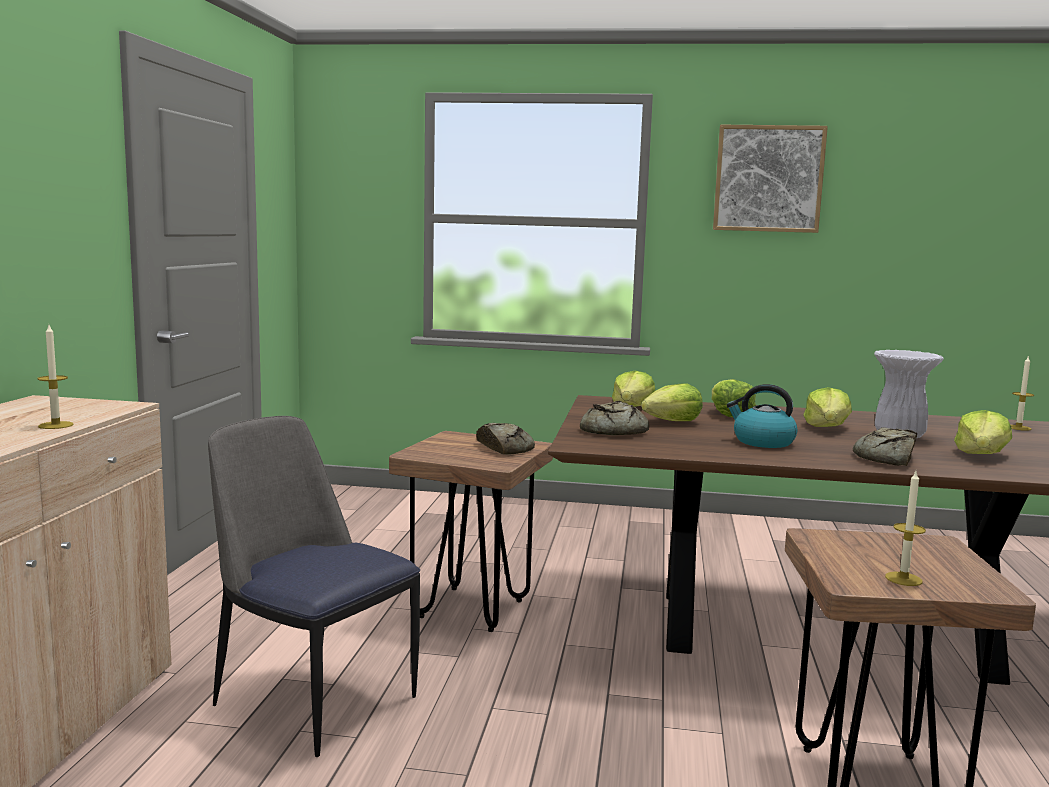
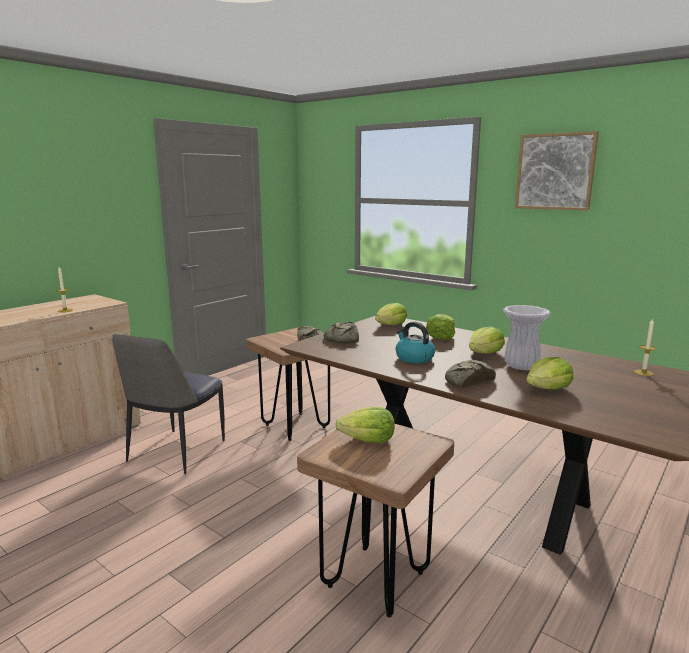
camera: 30 degrees right, 5 degrees up
chair [208,416,420,757] -> chair turned 135 degrees counterclockwise [112,334,225,474]
lettuce [641,383,703,421] -> lettuce moved to [335,407,395,444]
candle [885,471,926,586] -> none

